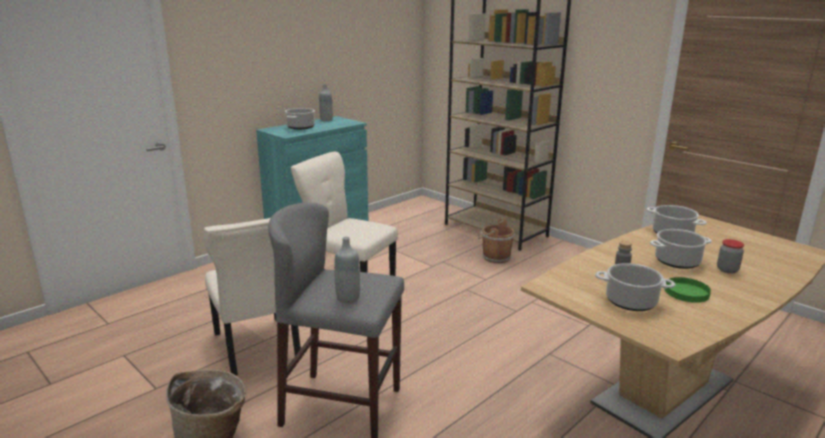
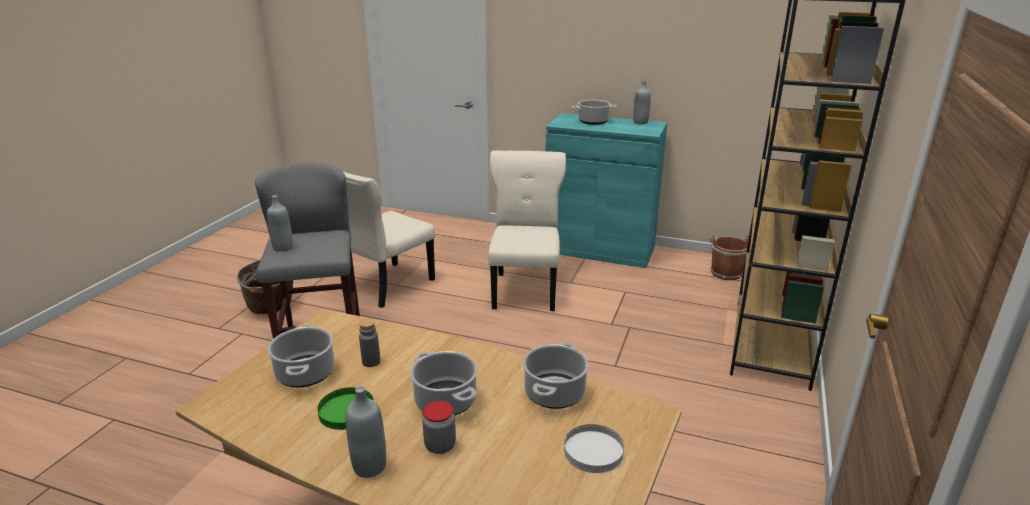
camera: 65 degrees right, 5 degrees up
brown bucket [478,218,515,263] -> brown bucket moved to [710,235,750,280]
none -> grey bottle [346,386,386,478]
none -> white plate [564,424,624,473]

